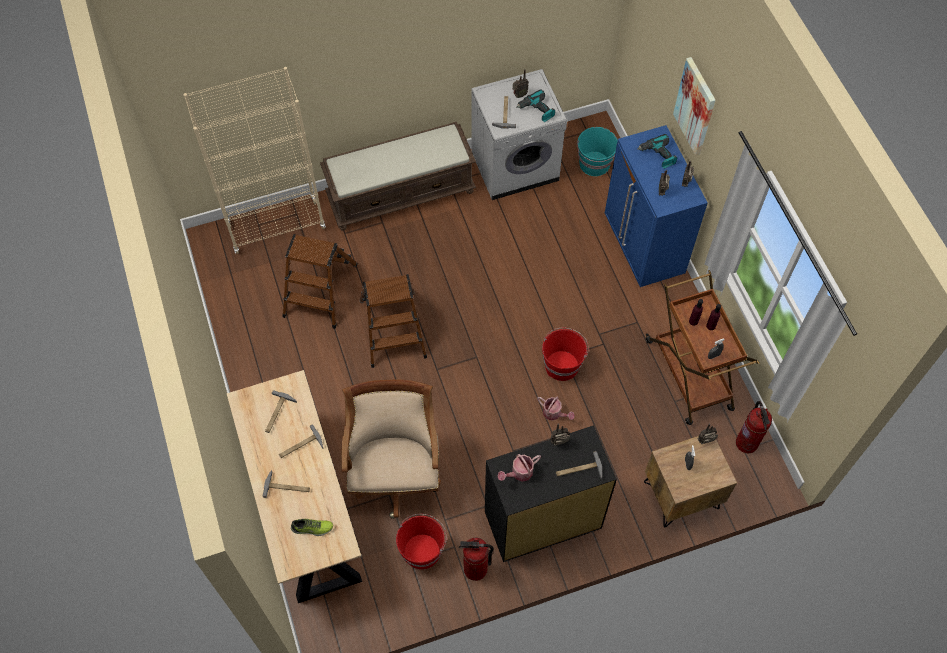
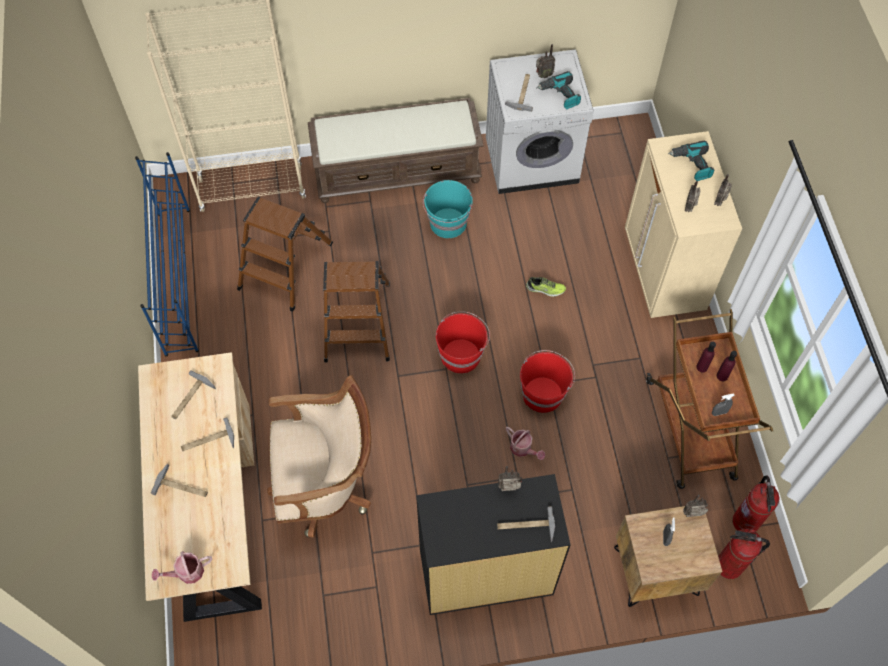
camera: 10 degrees right, 0 degrees up
shoe [291,519,333,536] -> shoe moved to [526,277,566,297]
office chair [341,379,441,519] -> office chair turned 75 degrees clockwise [267,375,371,537]
red bucket [396,514,447,570] -> red bucket moved to [436,311,490,374]
fire extinguisher [459,538,494,581] -> fire extinguisher moved to [718,529,770,579]
watering can [497,454,541,482] -> watering can moved to [152,551,213,584]
turquoise bucket [577,127,618,176] -> turquoise bucket moved to [423,180,473,238]
blue cabinet [605,125,708,287] -> beige cabinet [625,131,742,318]
picture [673,57,716,156] -> none
none -> blue shoe rack [135,152,199,357]

